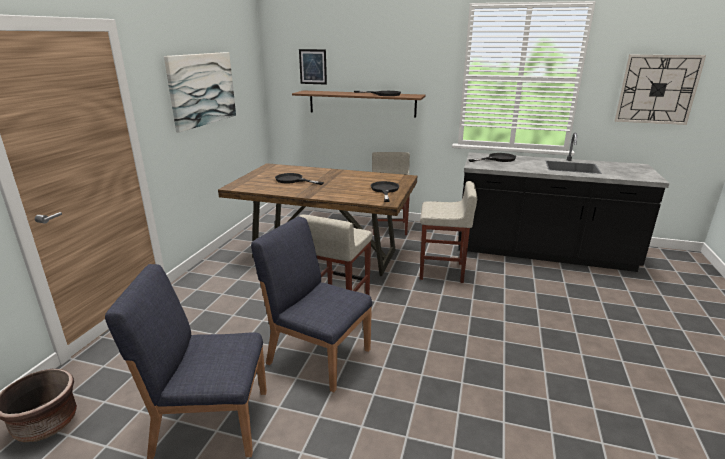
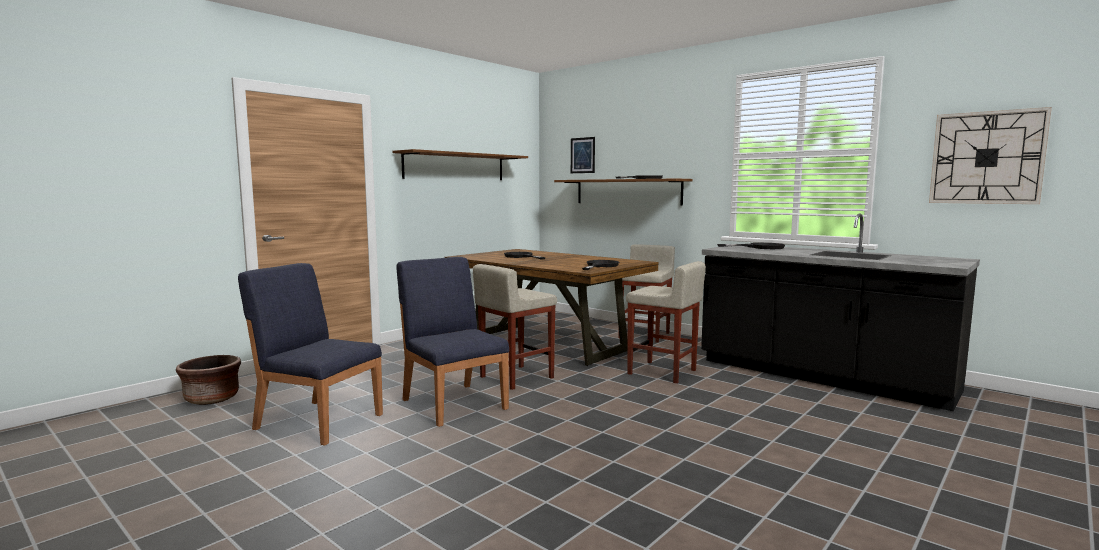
camera: 25 degrees right, 15 degrees down
picture [164,52,236,132] -> shelf [393,149,528,180]

